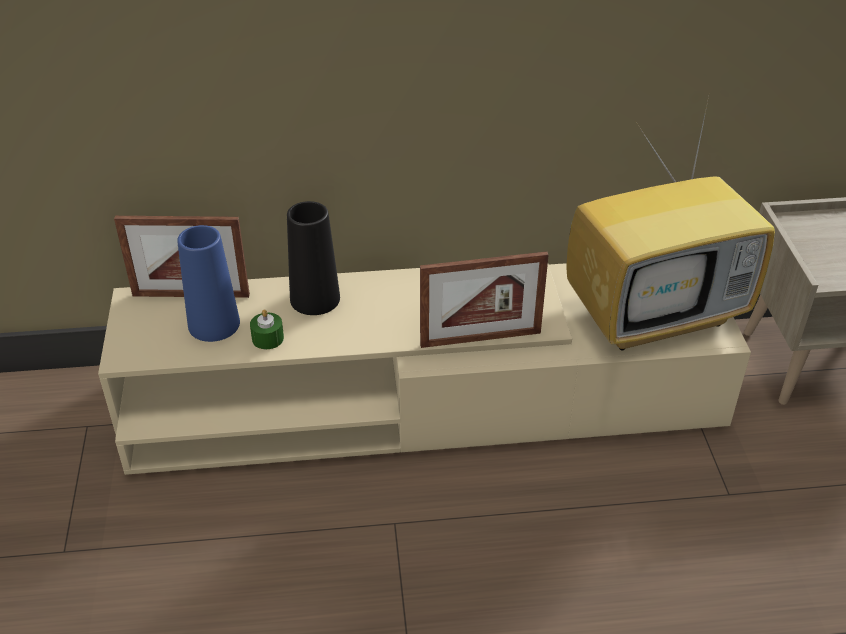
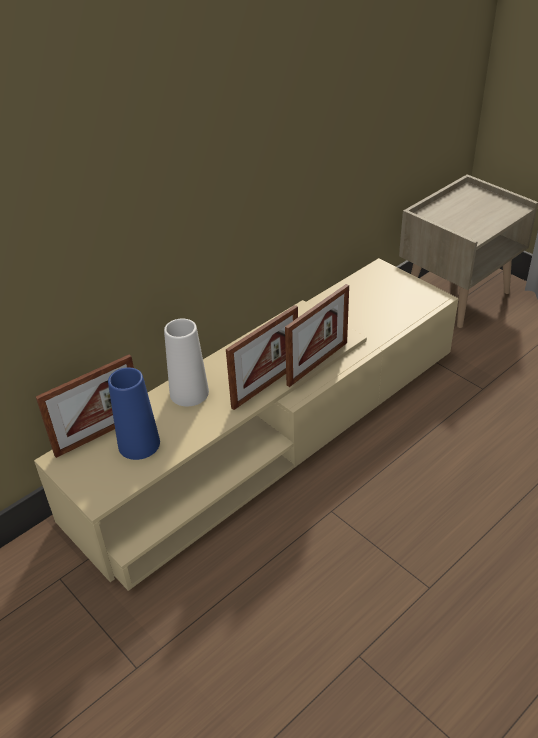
camera: 35 degrees left, 0 degrees up
green candle [250,309,284,349] -> none
black vase [287,201,340,315] -> white vase [164,318,209,406]
television [566,96,775,350] -> none
none -> picture frame [226,305,298,410]

